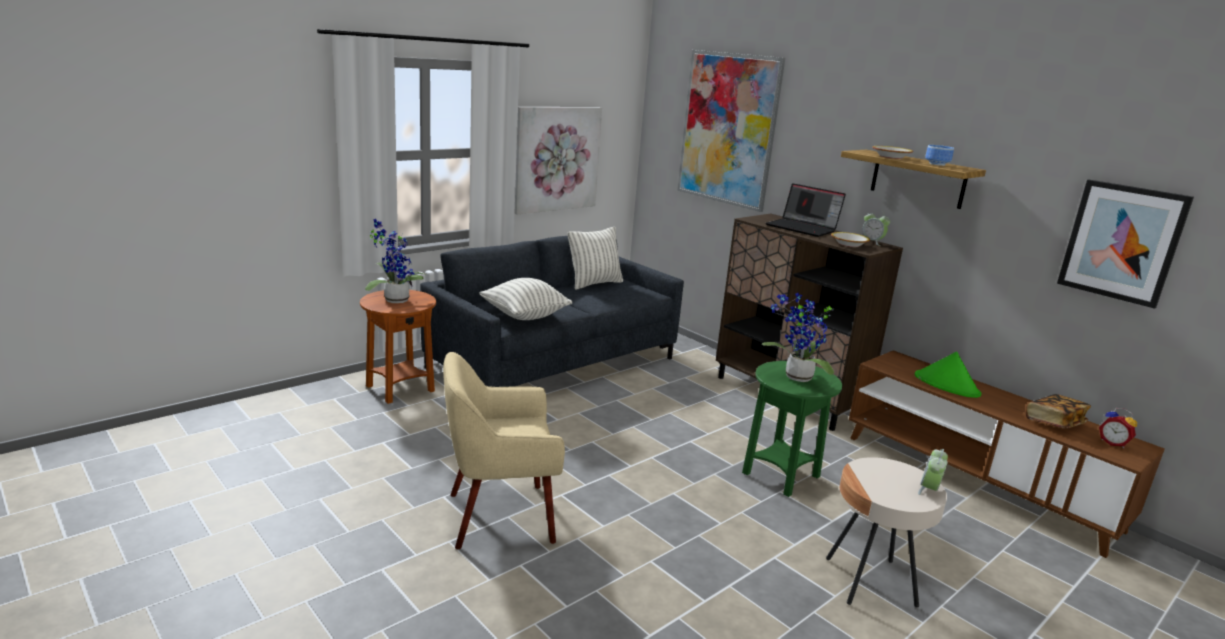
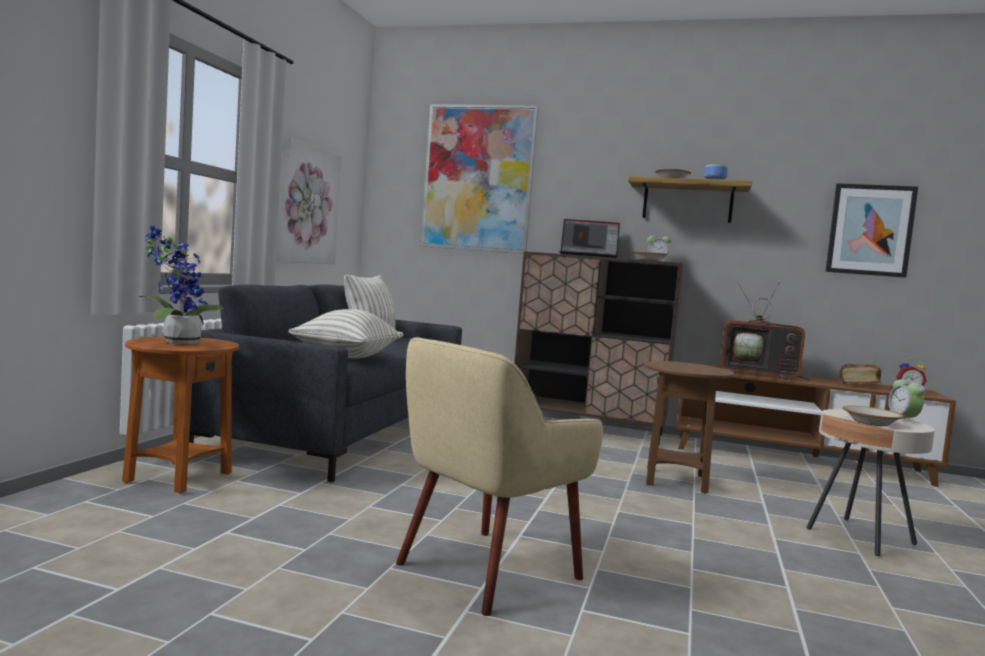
camera: 30 degrees left, 15 degrees down
green side table [742,361,842,497] -> brown side table [644,361,734,494]
potted plant [762,293,834,382] -> none
green hat [915,352,981,398] -> television [721,281,812,380]
none -> bowl [843,406,904,426]

